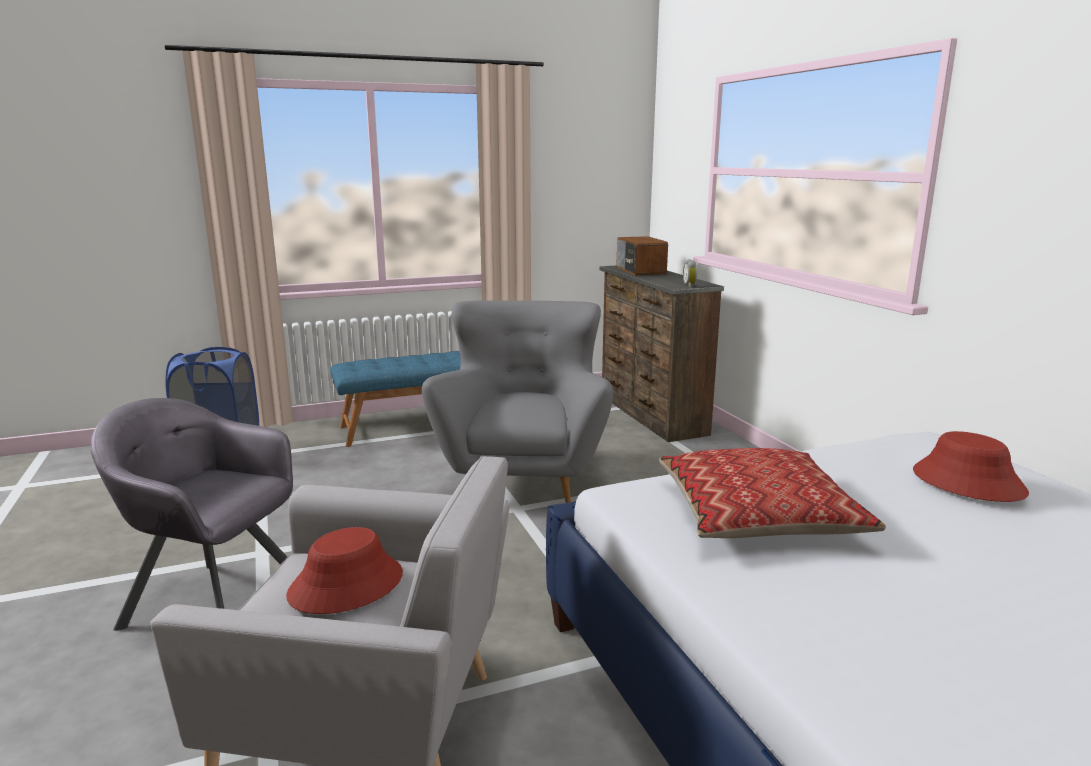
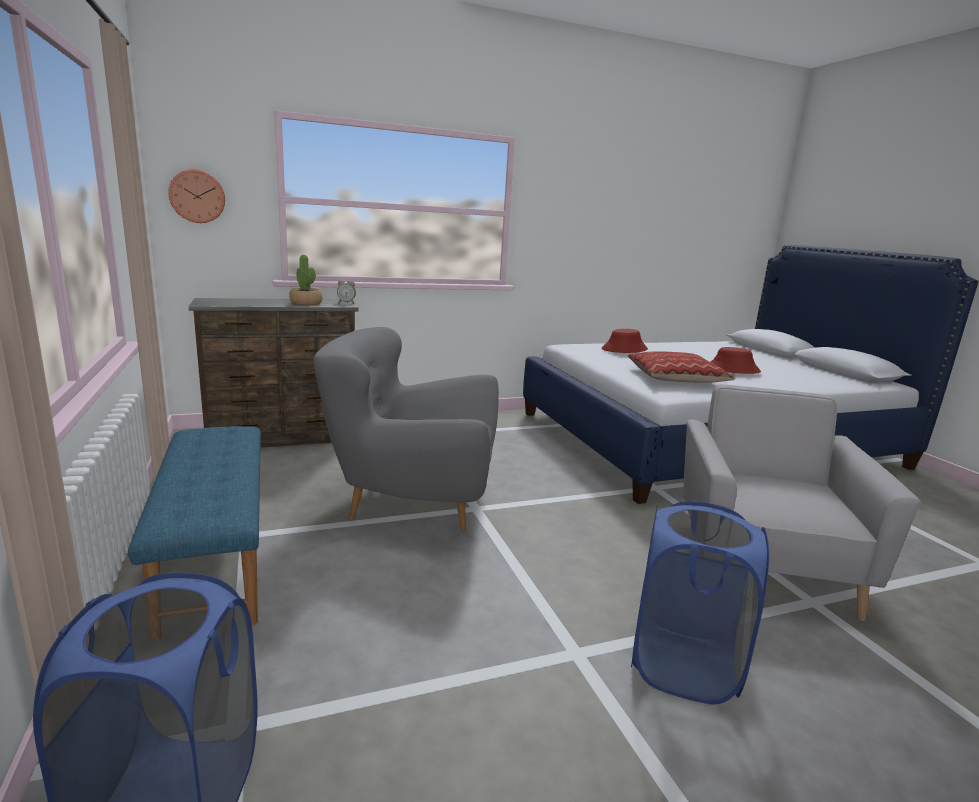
camera: 90 degrees left, 0 degrees up
grey armchair [91,398,293,631] -> blue laundry basket [631,500,769,705]
red hat [286,527,403,614] -> red hat moved to [711,347,761,374]
radio [616,236,668,275] -> none
none -> wall clock [168,169,225,223]
none -> potted plant [289,255,323,305]

